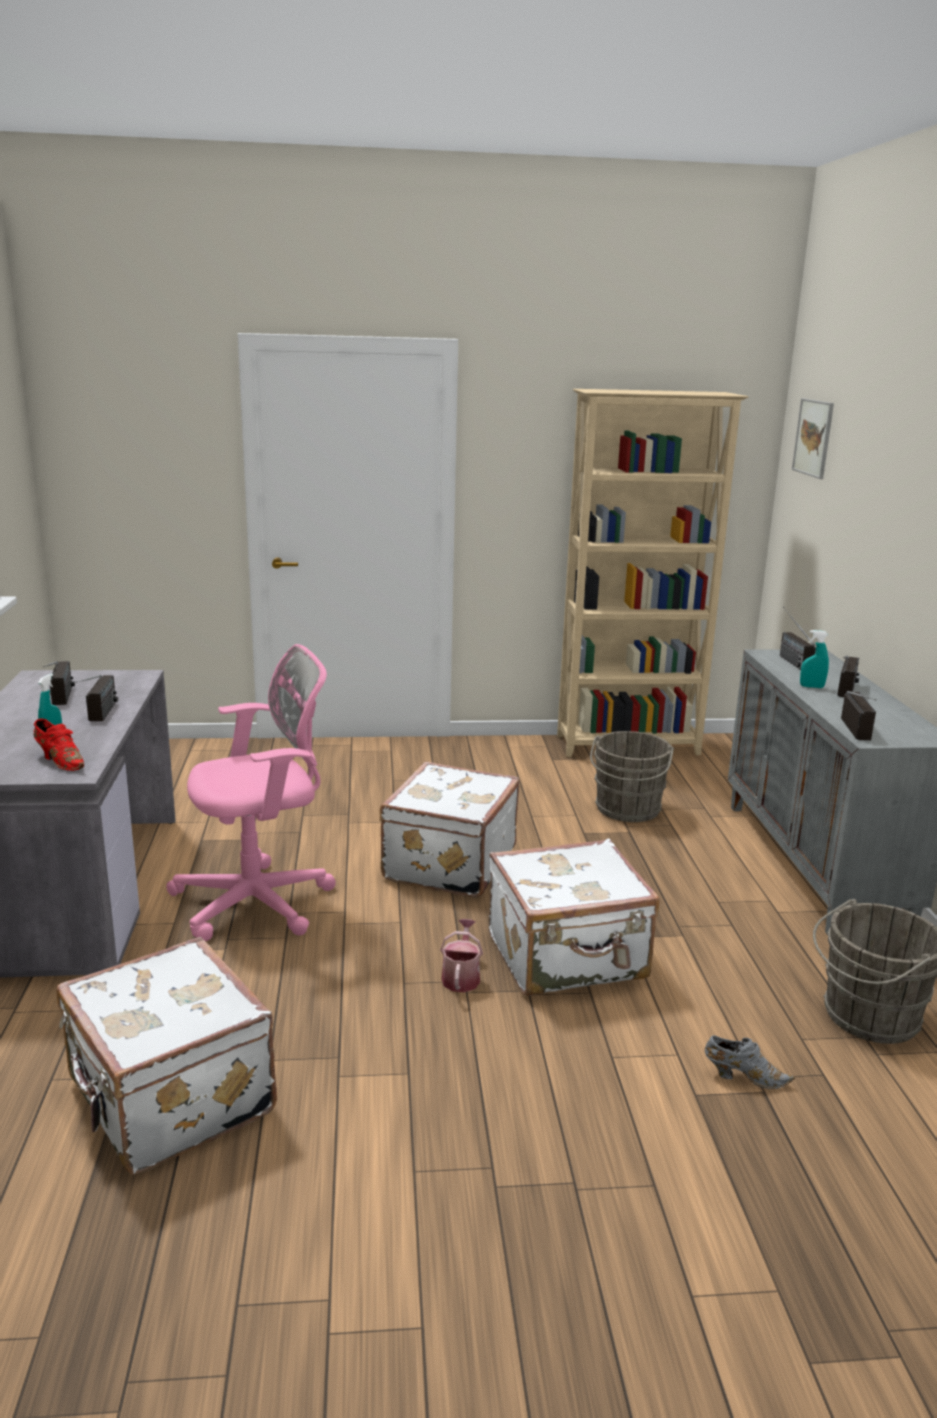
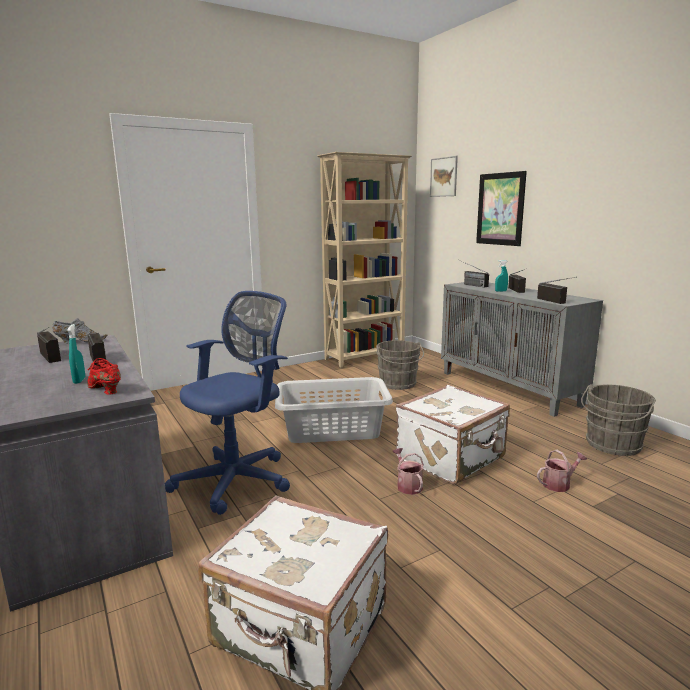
camera: 25 degrees left, 5 degrees down
red shoe [34,719,84,771] -> red shoe turned 150 degrees counterclockwise [87,358,121,394]
pink office chair [166,644,336,941] -> blue office chair [165,291,290,515]
white suitcase [380,762,520,897] -> grey laundry basket [275,377,393,443]
grey shoe [705,1035,795,1089] -> grey shoe moved to [52,318,107,344]
none -> picture [476,171,527,246]
none -> watering can [537,450,587,492]

